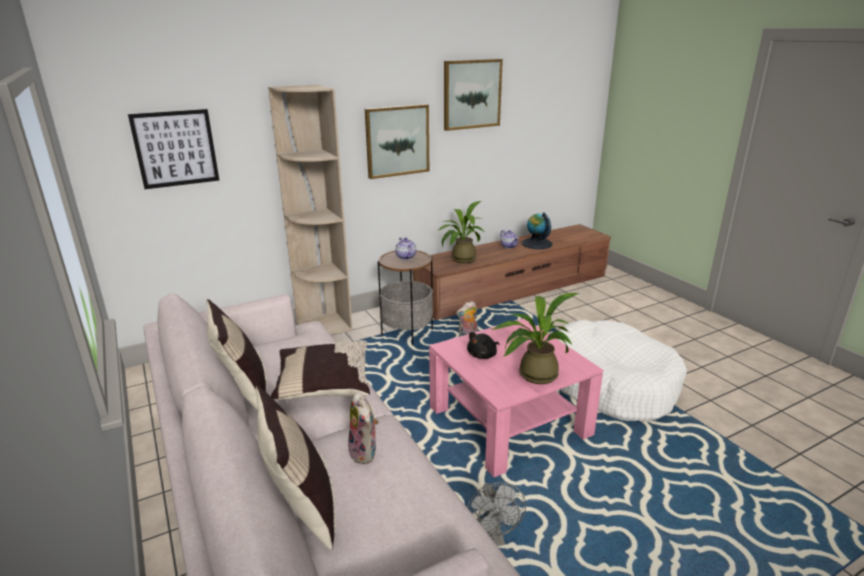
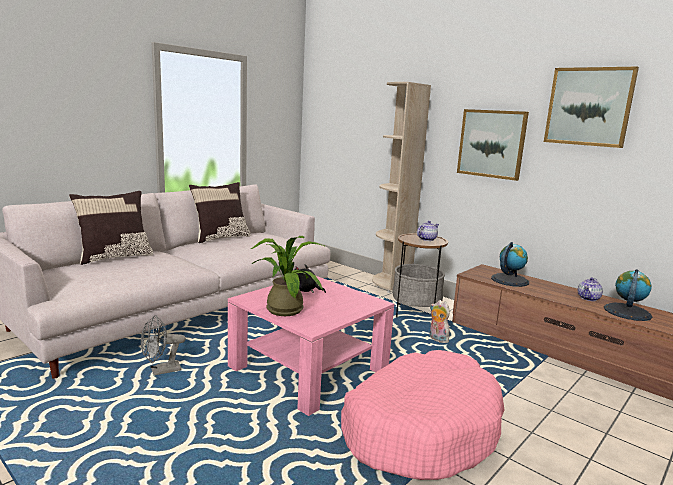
camera: 70 degrees right, 10 degrees down
picture [128,109,219,189] -> none
pillow [270,340,370,400] -> none
plush toy [348,392,379,464] -> none
potted plant [437,201,485,263] -> globe [491,242,529,287]
white dog bed [557,320,687,421] -> pink dog bed [341,350,504,480]

